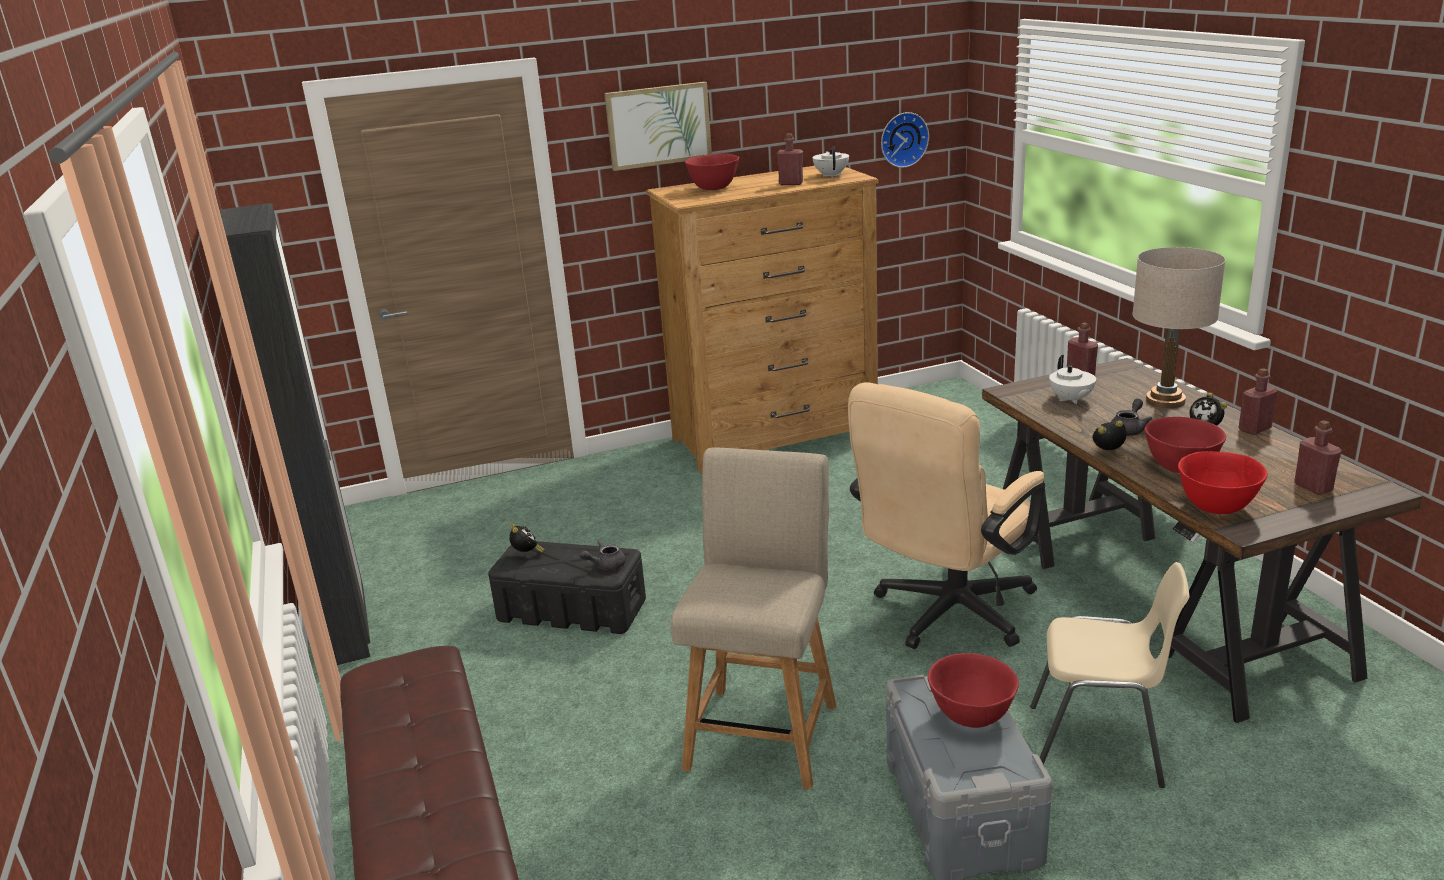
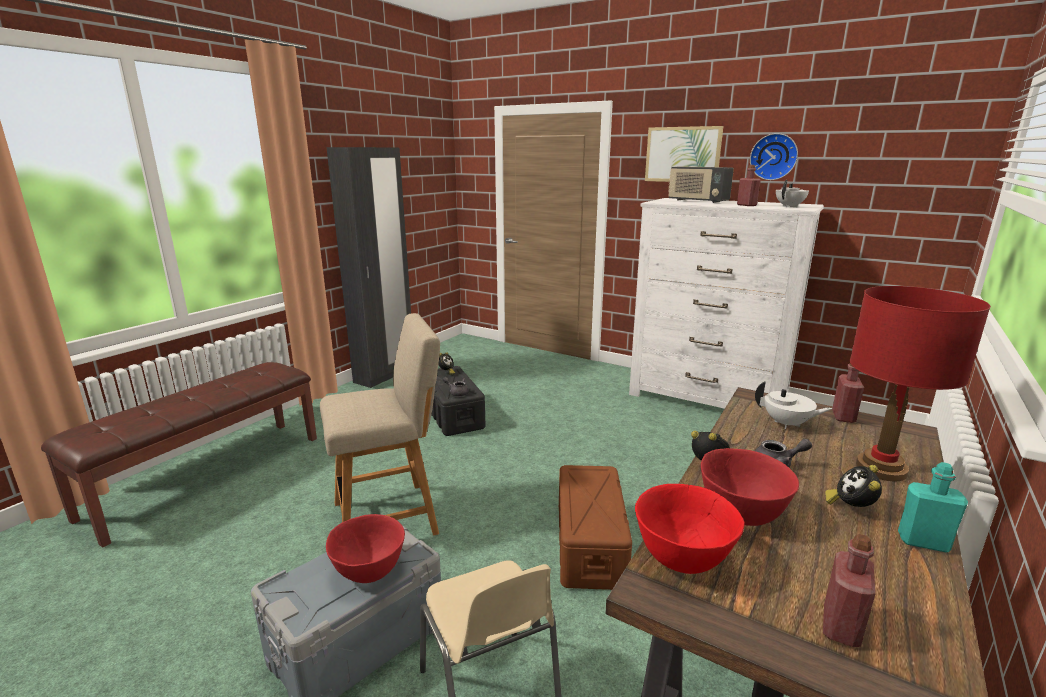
camera: 50 degrees right, 5 degrees down
brown dresser [647,166,878,474] -> white dresser [629,198,824,409]
red bowl [685,153,739,190] -> radio [668,166,734,203]
beige office chair [848,382,1045,649] -> brown storage box [559,465,632,590]
wall clock [881,112,929,168] -> wall clock moved to [750,133,798,180]
white teapot [1049,355,1096,404] -> white teapot turned 105 degrees counterclockwise [755,381,832,429]
beige table lamp [1132,247,1226,408] -> red table lamp [850,286,991,481]
red bottle [1238,368,1277,435] -> turquoise bottle [898,462,968,552]

